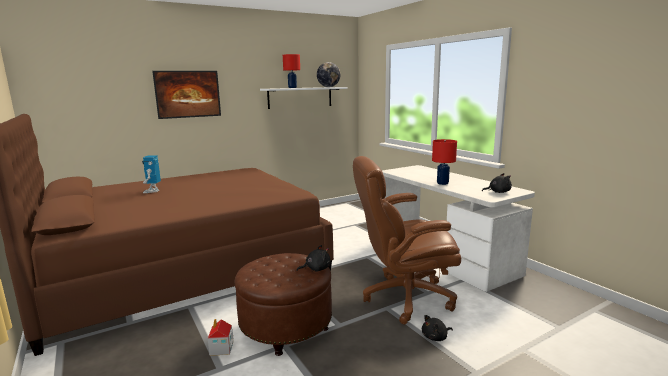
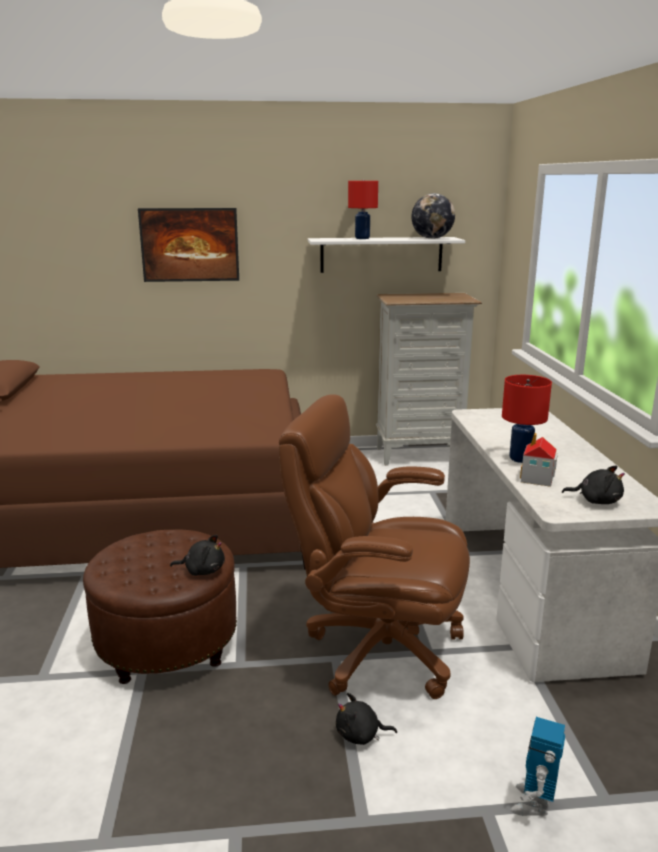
camera: 25 degrees right, 5 degrees up
toy robot [142,155,161,193] -> toy robot moved to [510,717,565,816]
toy house [208,319,233,356] -> toy house moved to [520,433,558,487]
none -> white dresser [376,293,482,466]

